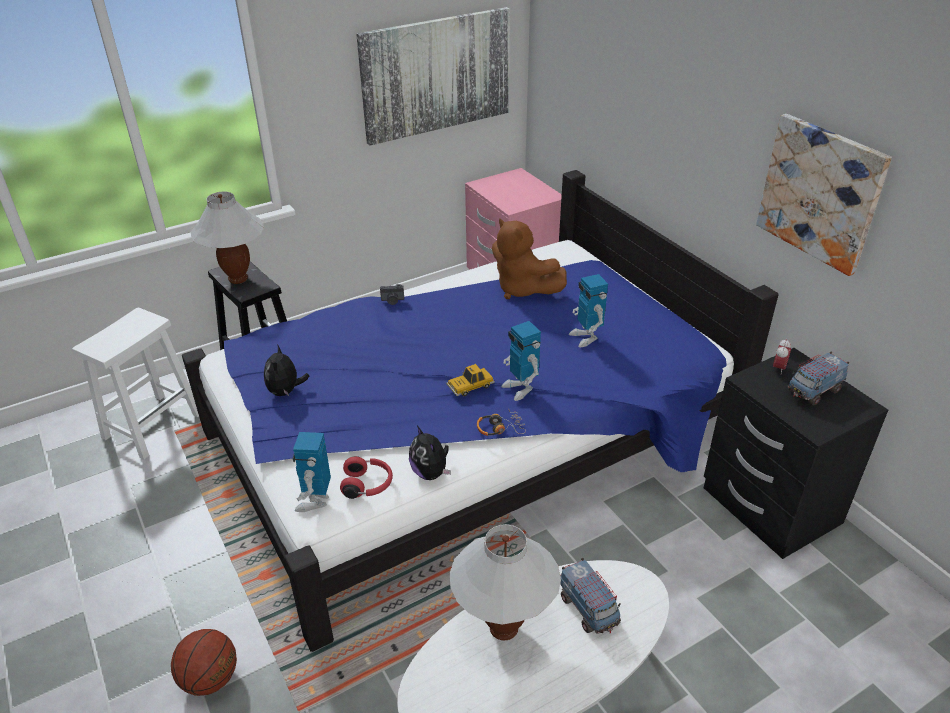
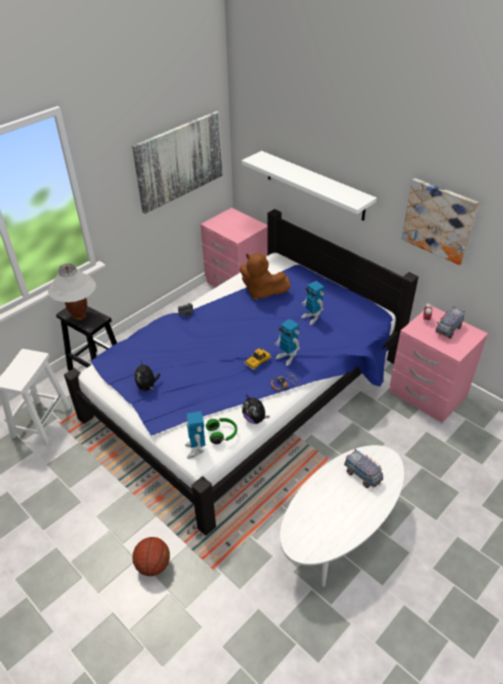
camera: 15 degrees left, 5 degrees up
red headphones [340,456,393,499] -> green headphones [206,418,237,444]
white table lamp [450,524,561,641] -> none
black nightstand [704,348,888,559] -> pink nightstand [389,306,488,423]
none -> white shelf [242,151,377,221]

